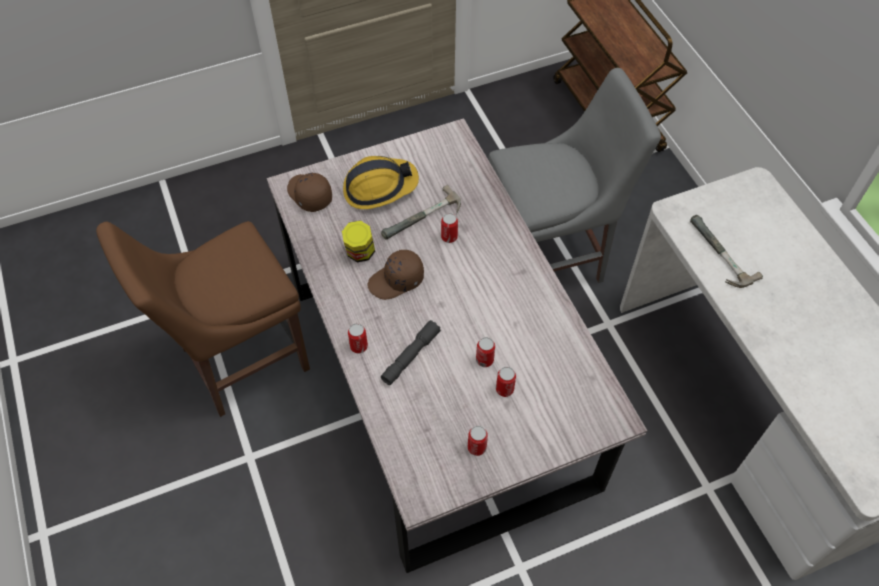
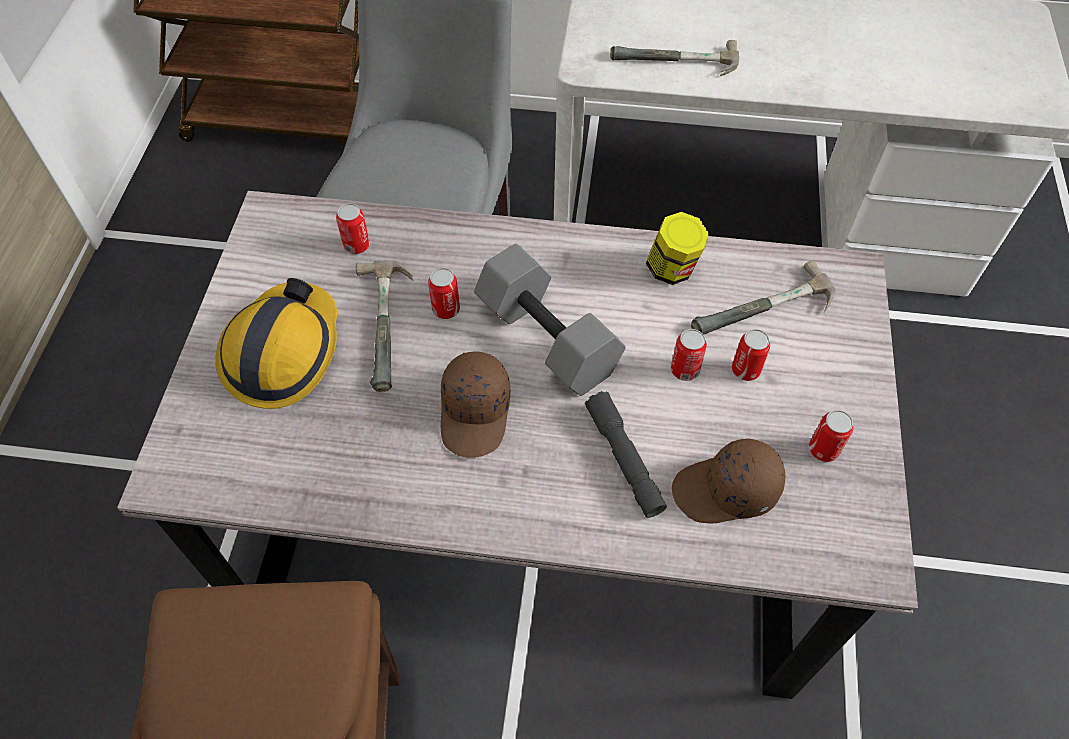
camera: 60 degrees left, 0 degrees up
brown cap [287,172,332,212] -> brown cap moved to [672,438,785,524]
jar [342,221,375,262] -> jar moved to [646,212,709,285]
can [348,323,368,353] -> can moved to [336,203,370,254]
none -> grey dumbbell [474,244,626,396]
none -> hammer [691,260,835,335]

